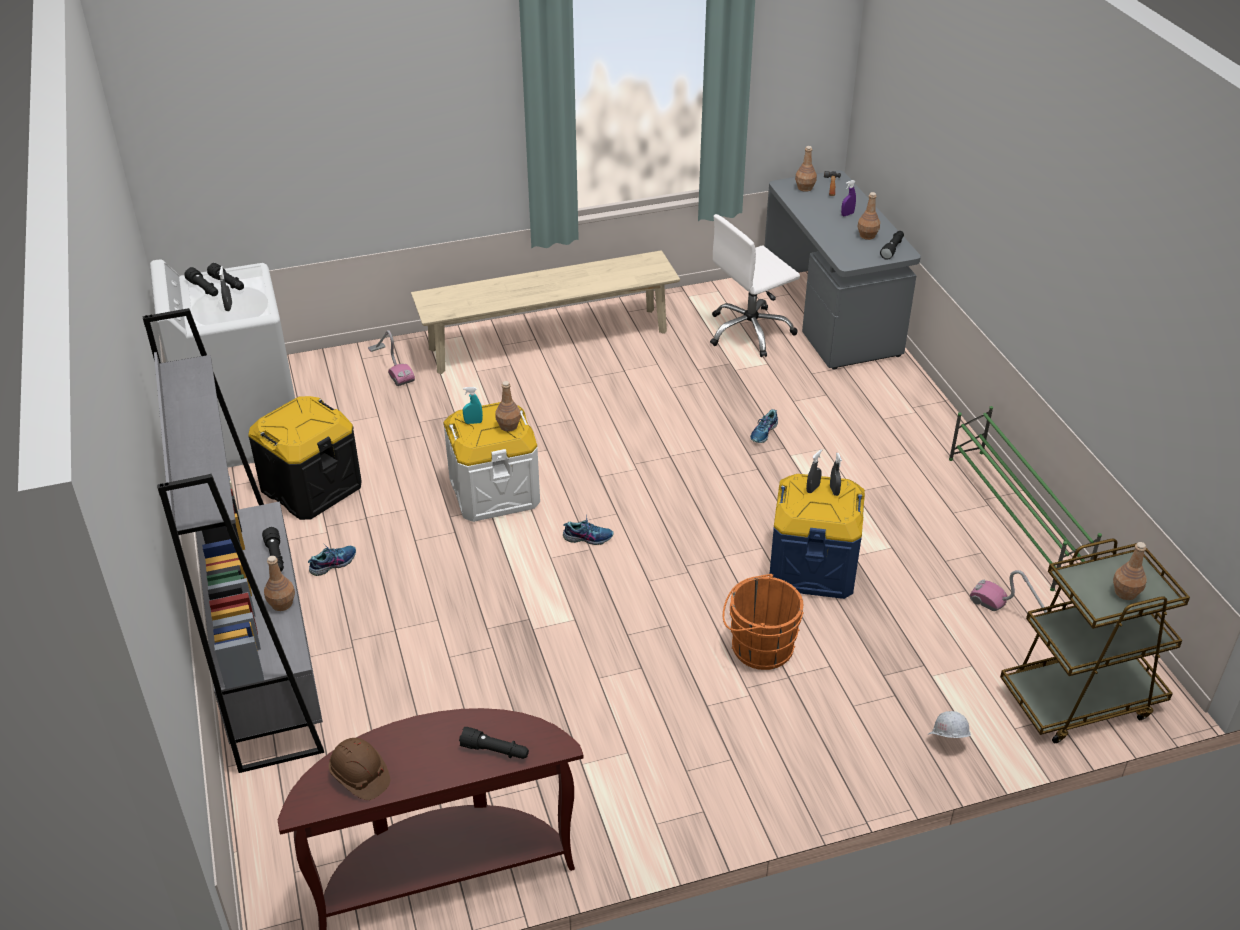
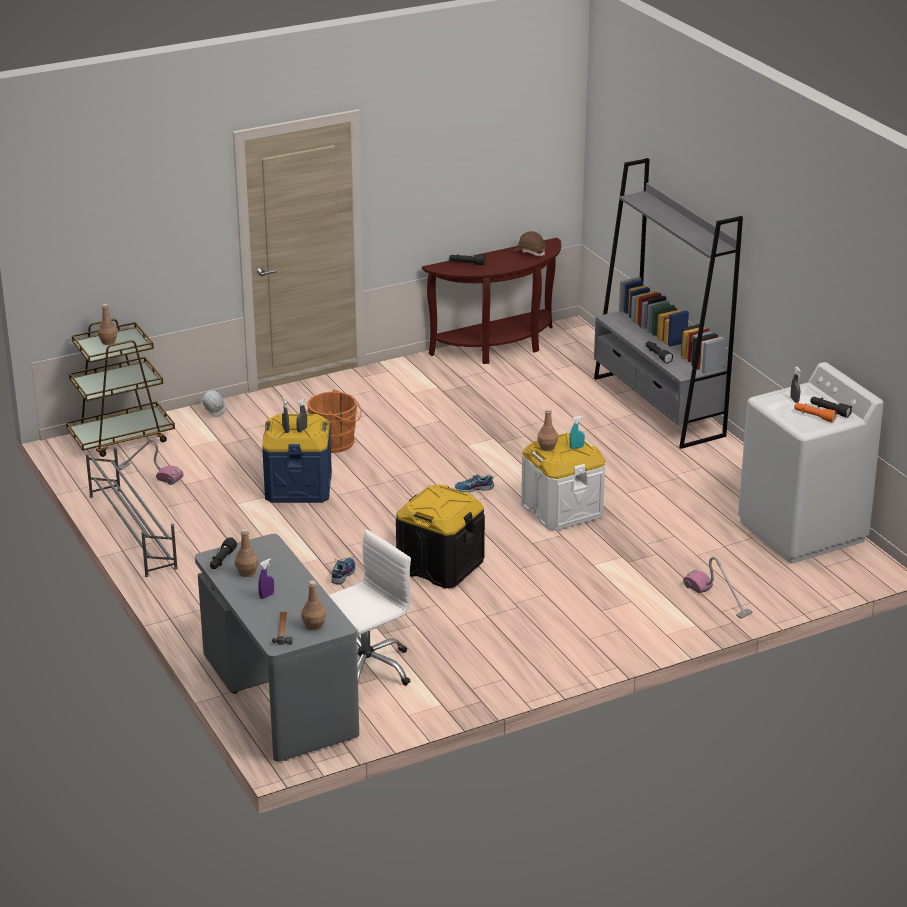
camera: 170 degrees right, 10 degrees down
black flashlight [207,263,244,290] -> orange flashlight [794,403,837,423]
black storage box [248,396,362,520] -> black storage box moved to [396,485,485,589]
brown bottle [264,556,295,611] -> none
shoe [308,543,356,576] -> none
beige bench [411,250,680,374] -> none
green shoe rack [949,406,1102,591] -> grey shoe rack [86,447,178,577]

